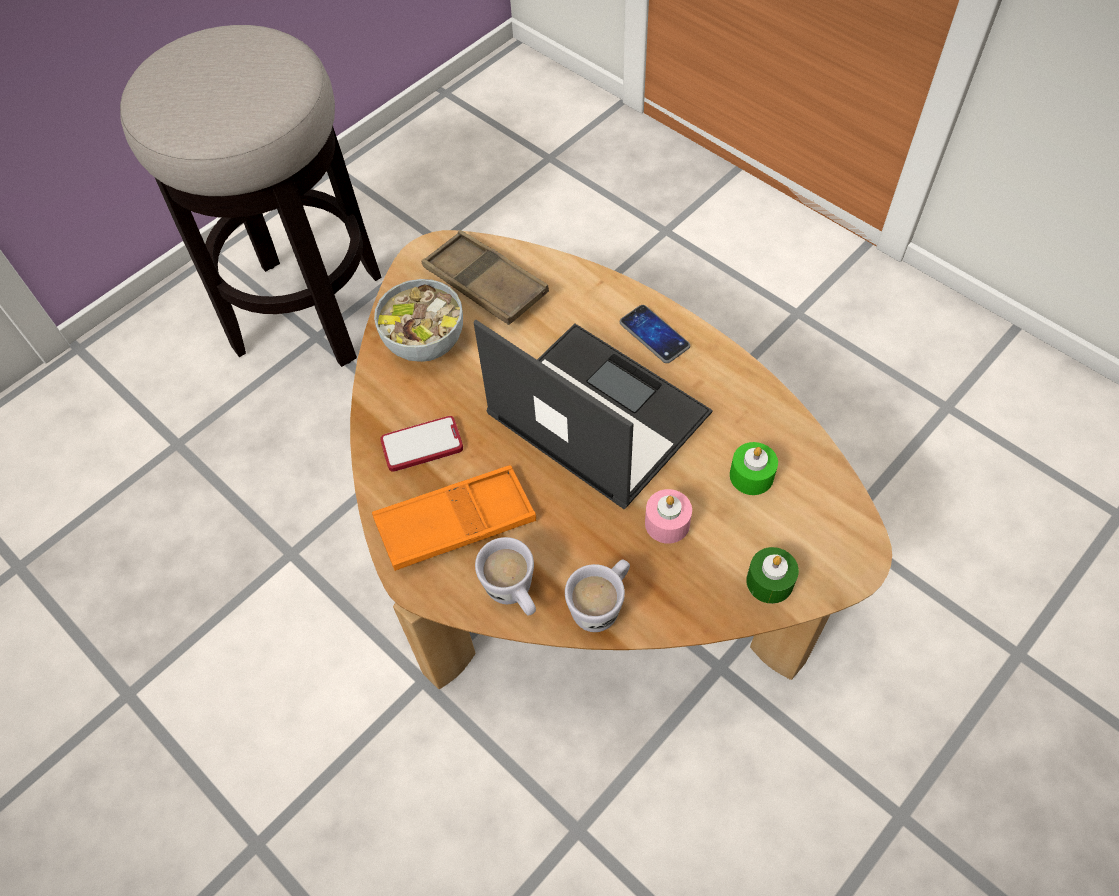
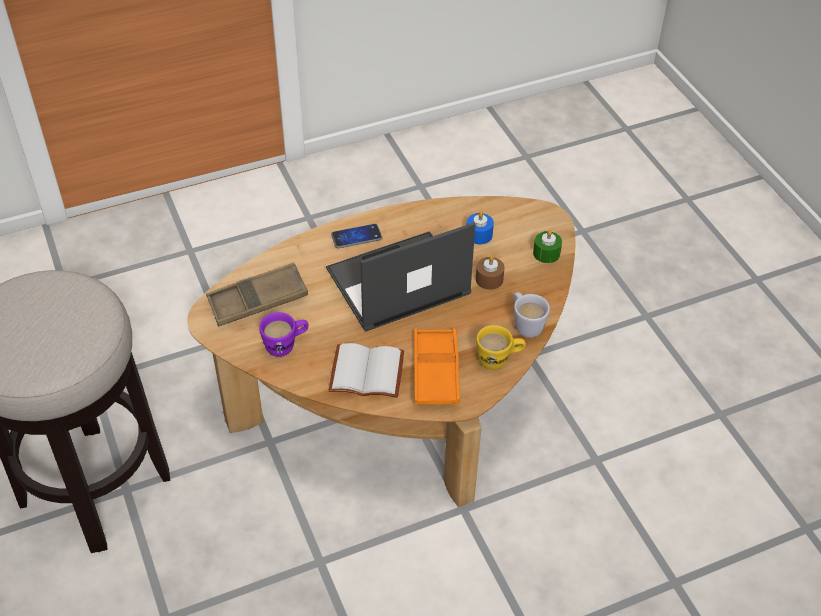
camera: 70 degrees left, 10 degrees down
bowl [374,279,463,362] -> purple mug [259,312,309,357]
phone [380,416,463,472] -> white book [328,343,404,398]
white mug [475,537,536,615] -> yellow mug [476,325,526,370]
pink candle [645,489,692,544] -> brown candle [476,256,505,290]
green candle [730,442,778,495] -> blue candle [467,211,494,244]

